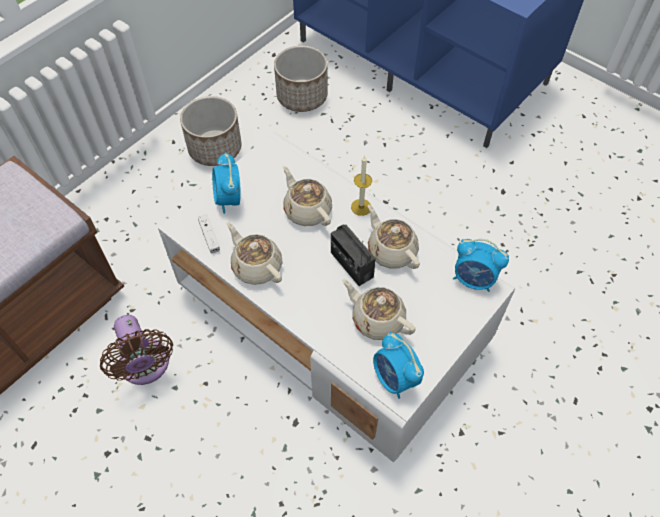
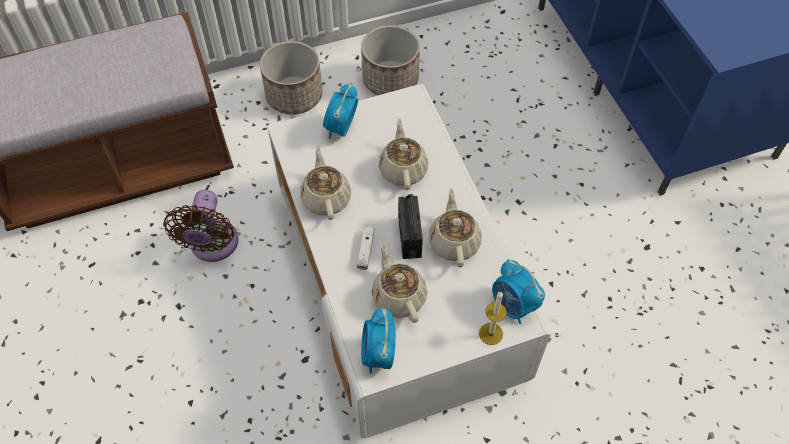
camera: 30 degrees right, 0 degrees up
white game controller [198,214,220,253] -> white game controller moved to [357,226,375,270]
planter [274,45,328,112] -> planter moved to [260,41,322,114]
candle [351,156,372,216] -> candle moved to [479,291,507,345]

